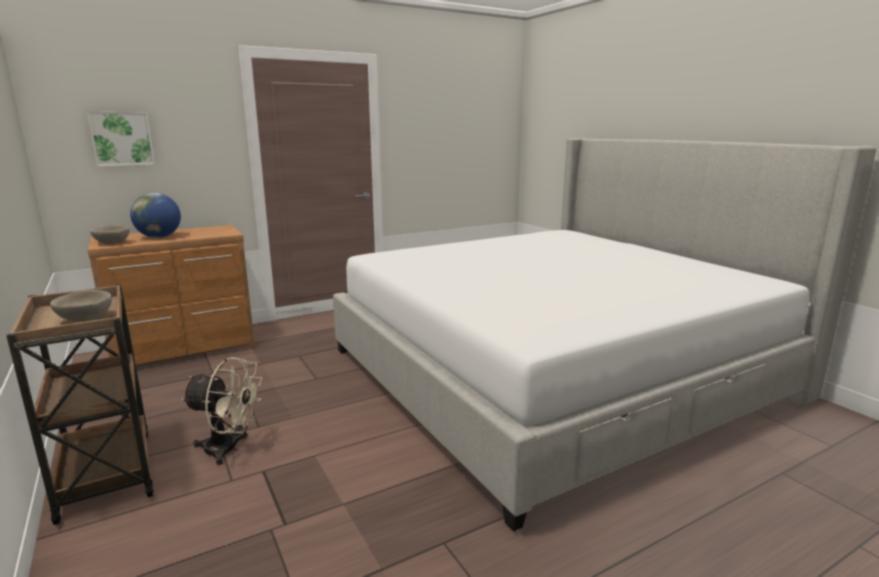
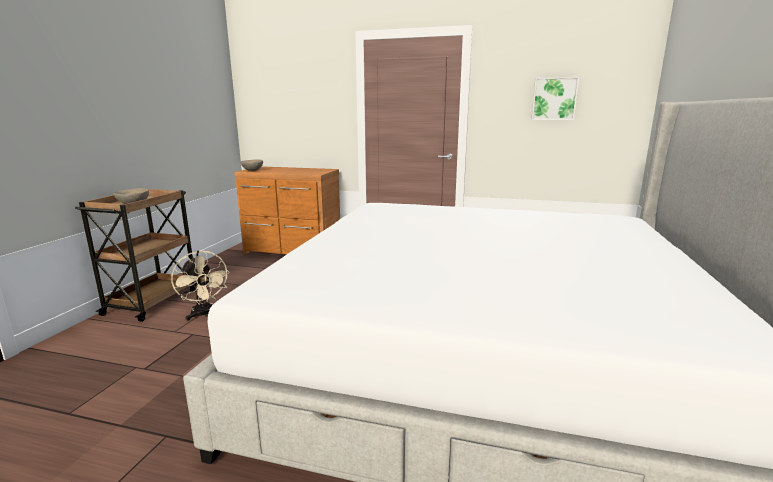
camera: 45 degrees right, 0 degrees up
picture [87,112,155,166] -> picture moved to [531,77,579,120]
globe [130,193,181,238] -> none

